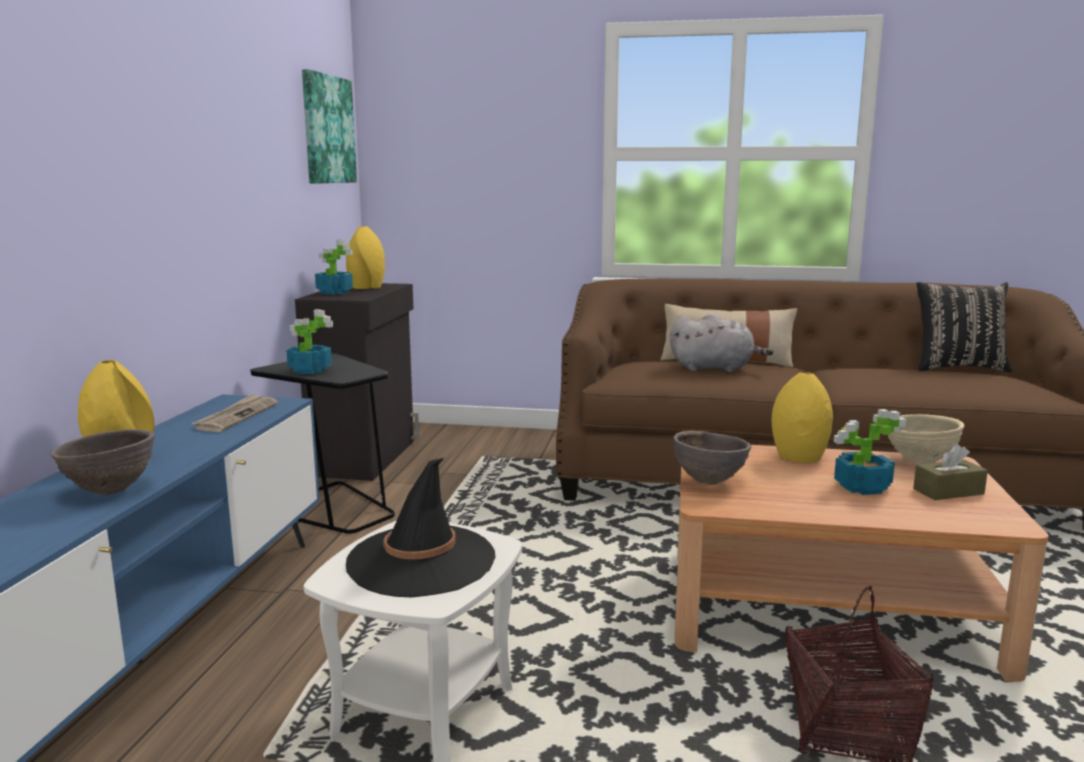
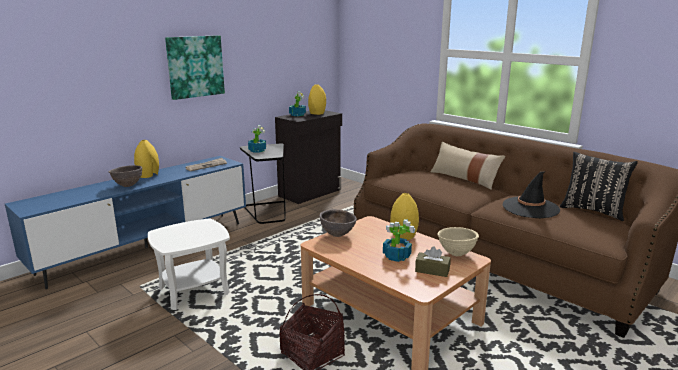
camera: 35 degrees right, 5 degrees up
picture [302,69,357,184] -> picture moved to [165,35,225,100]
black hat [346,458,496,597] -> black hat moved to [503,171,560,218]
grey plush toy [670,314,773,372] -> none

